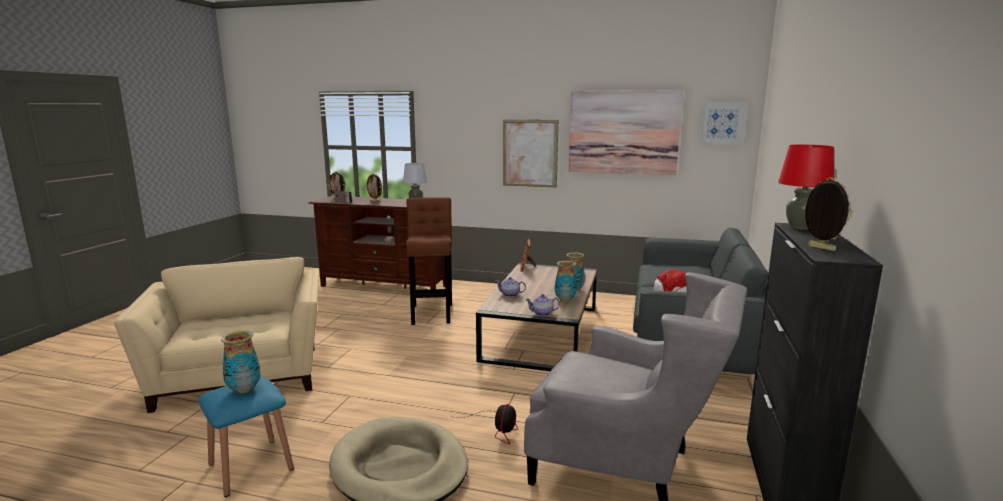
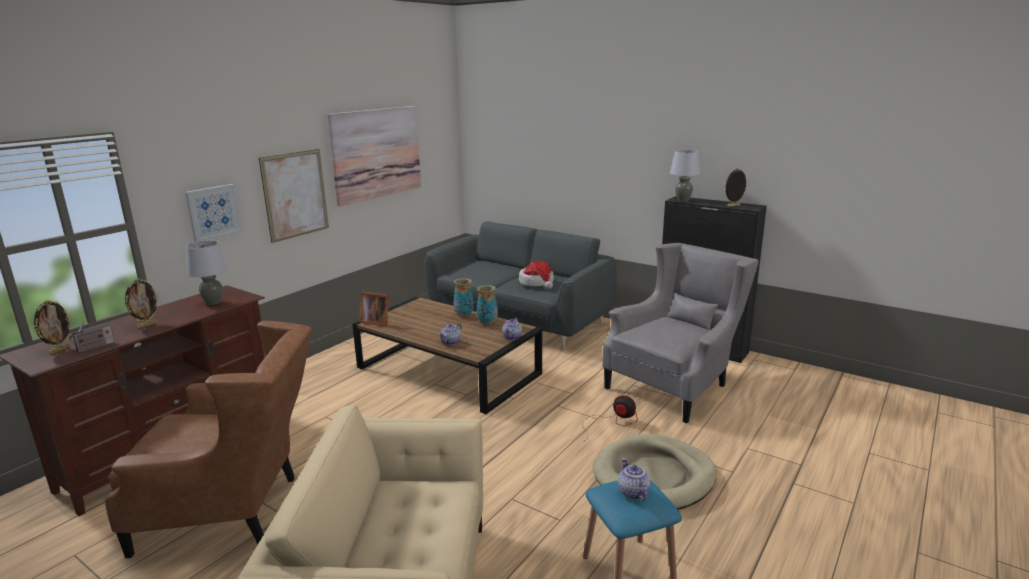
camera: 70 degrees left, 5 degrees up
vase [221,330,260,393] -> teapot [617,458,650,501]
brown stool [406,197,452,325] -> none
picture [700,103,746,144] -> picture moved to [185,184,242,242]
red table lamp [778,145,834,230] -> grey table lamp [670,150,700,201]
none -> brown armchair [105,321,312,558]

